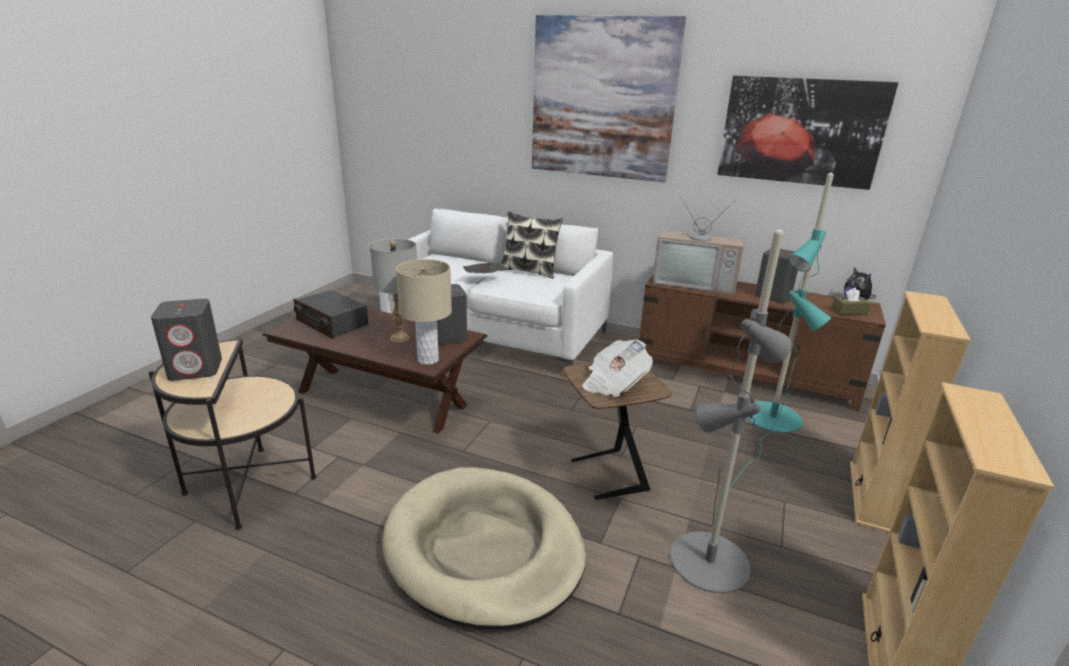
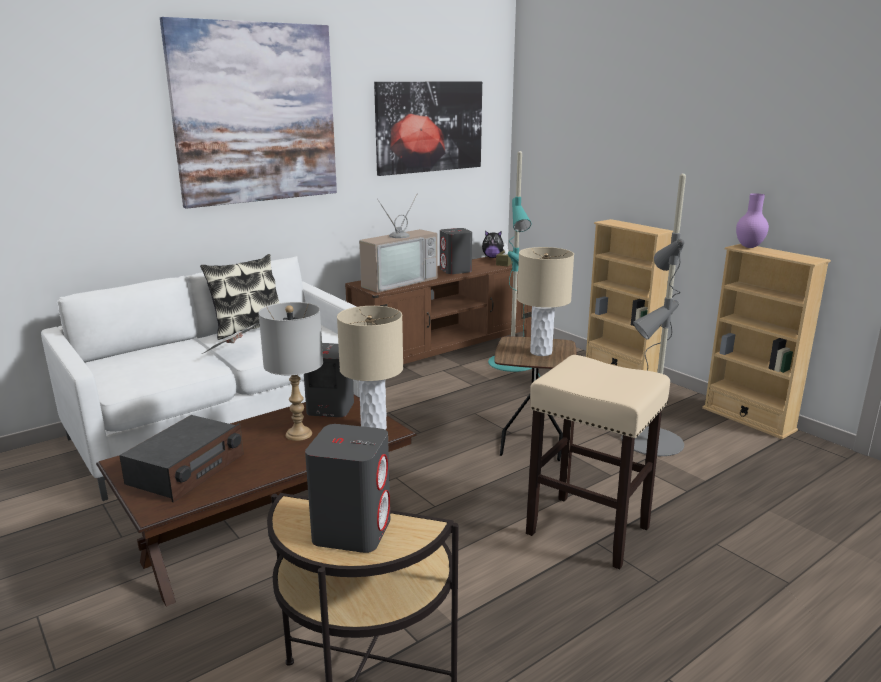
camera: 60 degrees left, 5 degrees down
radio [294,290,368,339] -> radio turned 45 degrees counterclockwise [119,415,244,502]
beige dog bed [382,467,586,629] -> beige stool [526,355,670,569]
newspaper [582,340,653,397] -> beige table lamp [517,247,574,356]
none -> purple vase [736,193,769,248]

